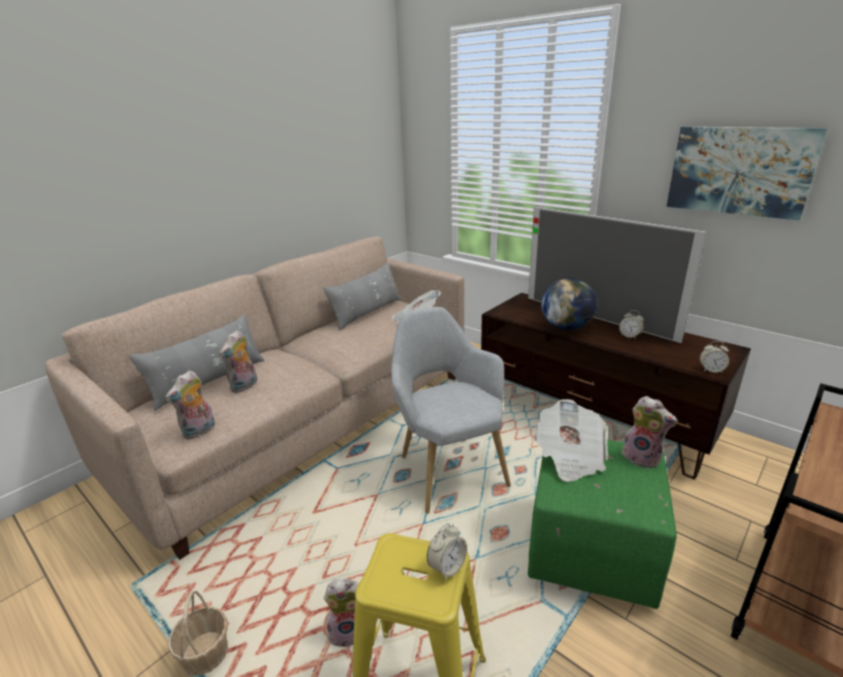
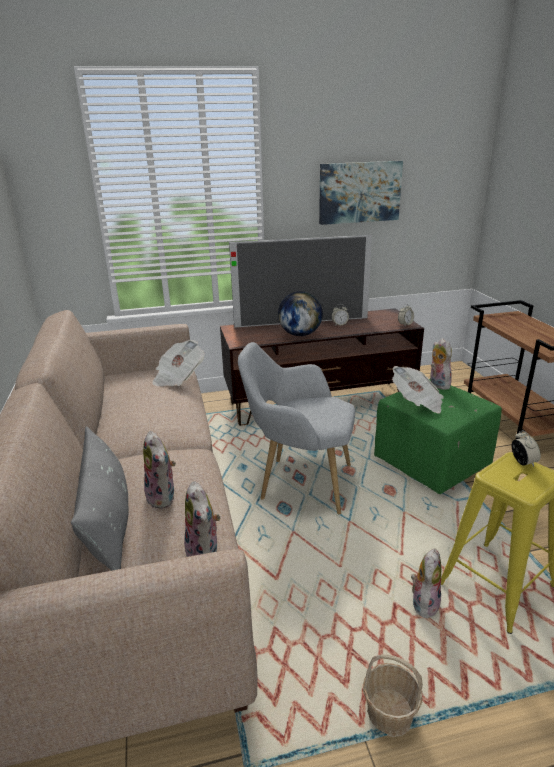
camera: 55 degrees left, 0 degrees up
grey pillow [323,262,401,331] -> none
plush toy [622,396,678,469] -> plush toy turned 90 degrees counterclockwise [430,338,452,389]

